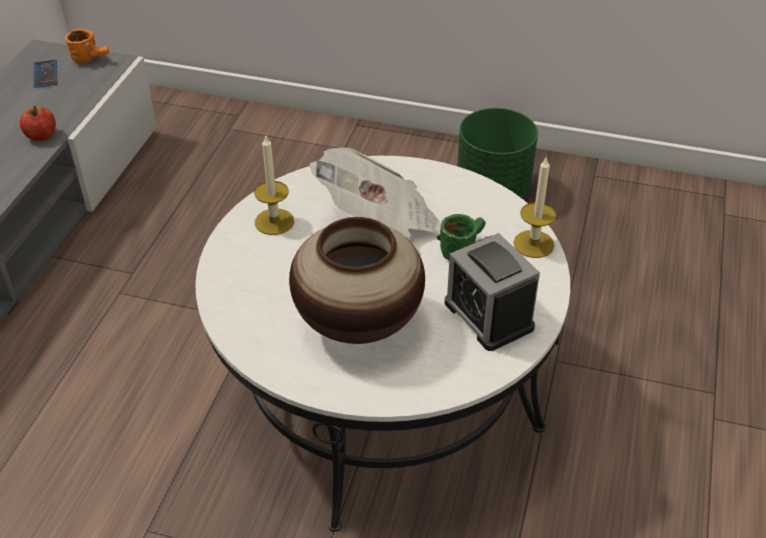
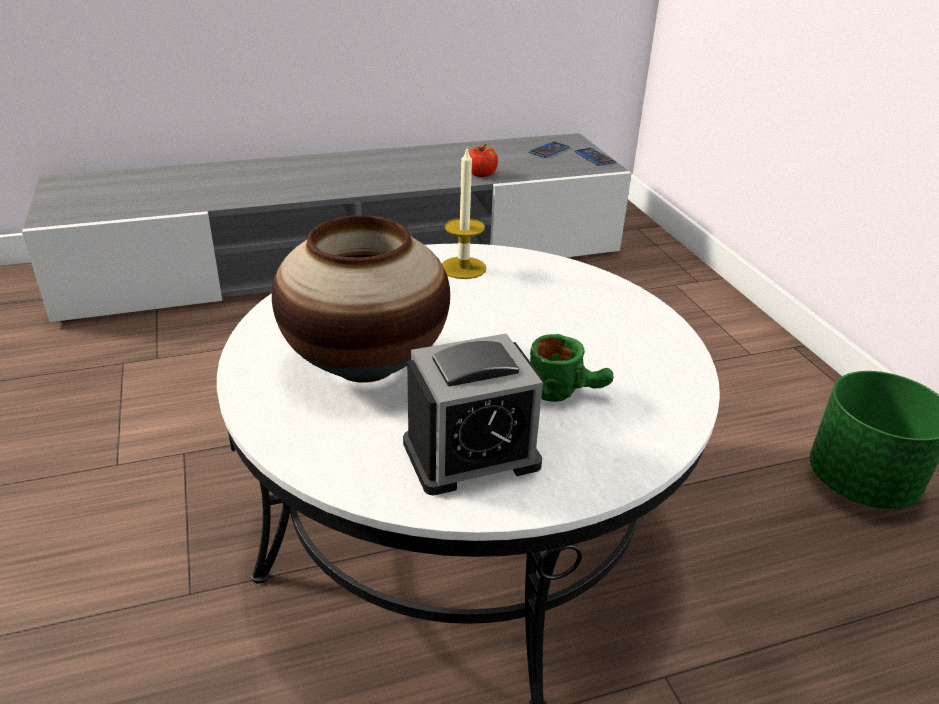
camera: 55 degrees right, 10 degrees down
orange mug [65,29,109,64] -> phone [574,148,615,166]
newspaper [309,147,441,238] -> none
alarm clock [445,233,540,351] -> alarm clock turned 135 degrees counterclockwise [403,333,543,496]
candle [513,156,556,258] -> none

